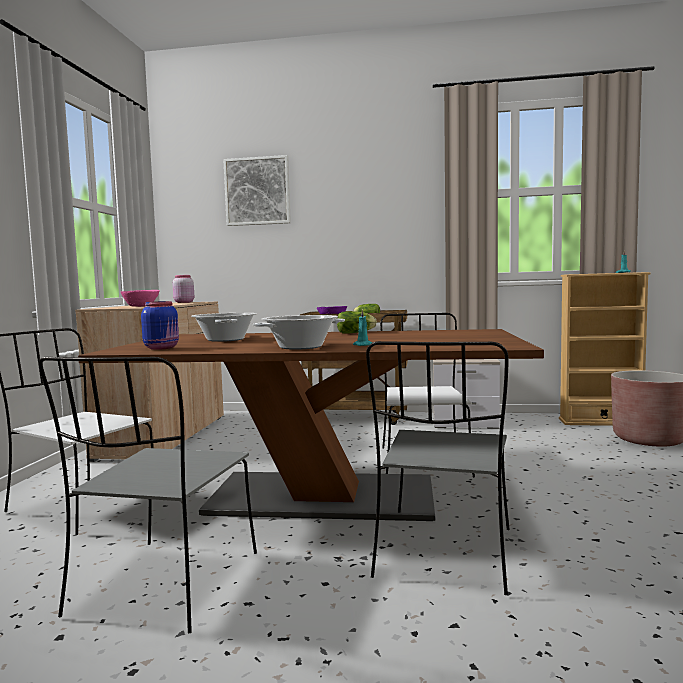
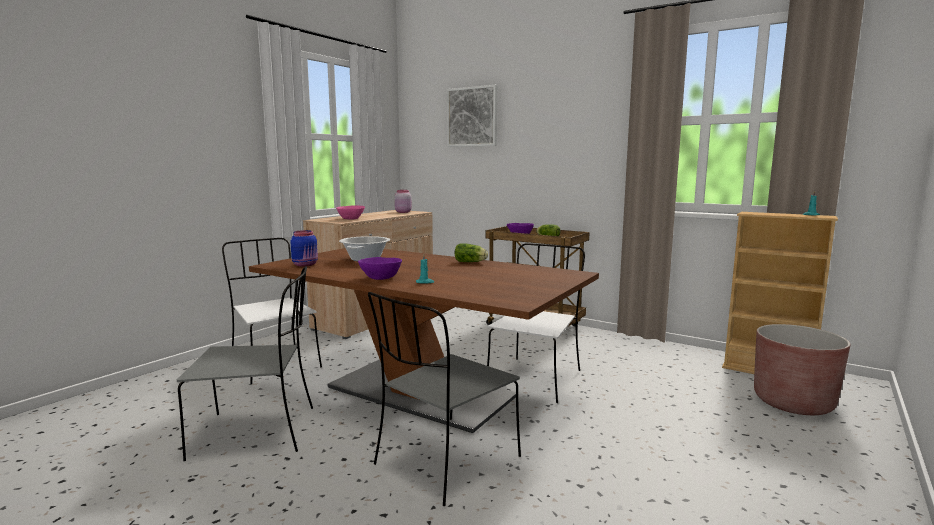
camera: 25 degrees right, 5 degrees up
grey chair [38,357,257,633] -> grey chair turned 135 degrees counterclockwise [177,266,313,461]
cooking pot [252,315,345,350] -> purple bowl [358,257,402,280]
nightstand [433,359,500,429] -> none

